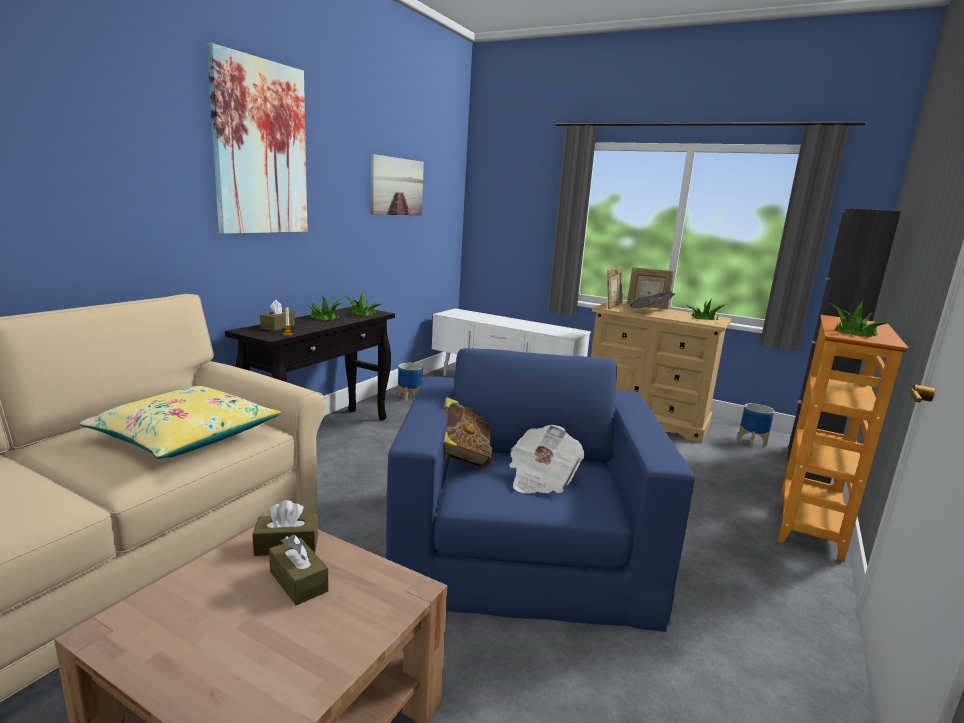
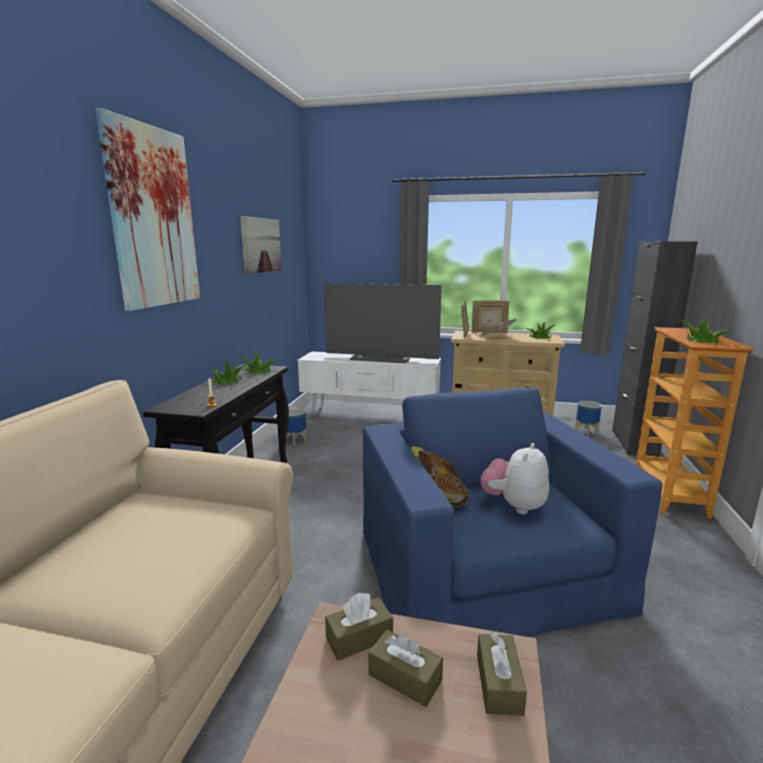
camera: 15 degrees left, 0 degrees up
yellow pillow [79,386,281,459] -> none
brown tissue box [260,300,295,331] -> brown tissue box moved to [477,632,527,716]
newspaper [509,425,584,493] -> plush toy [480,443,549,514]
none -> television [324,283,442,363]

